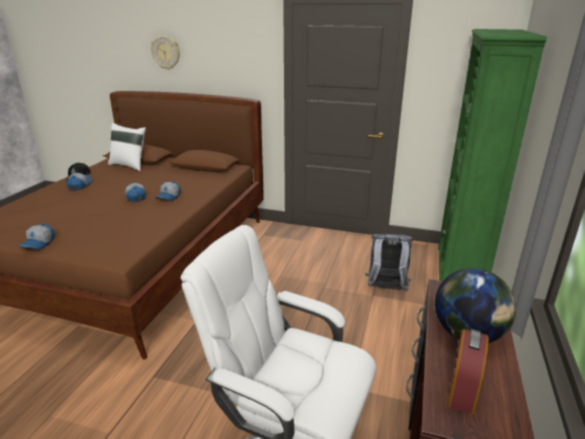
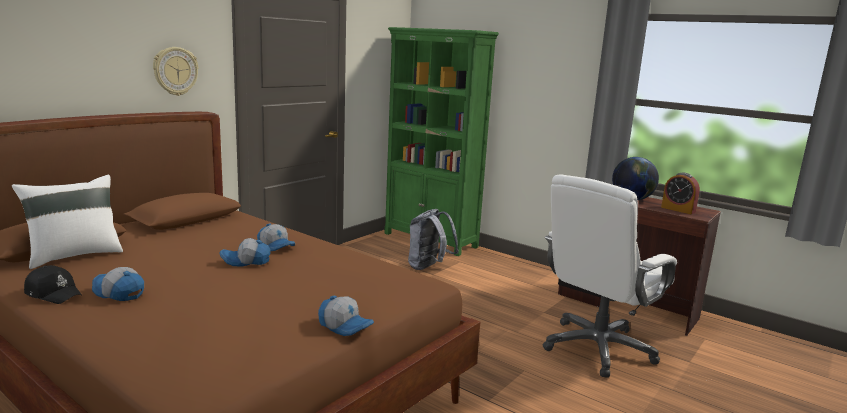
camera: 70 degrees left, 10 degrees down
wall clock [151,36,180,70] -> wall clock moved to [153,47,198,96]

